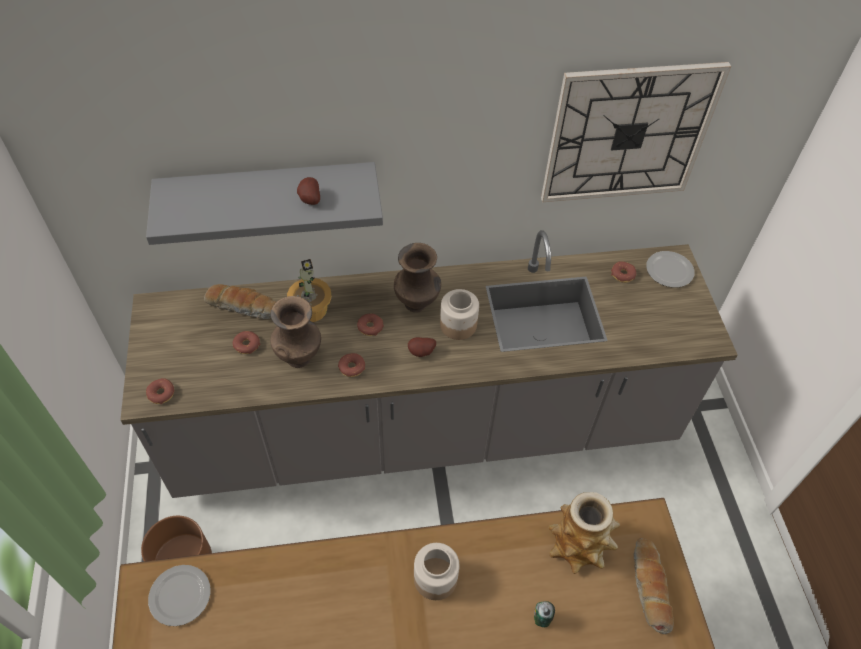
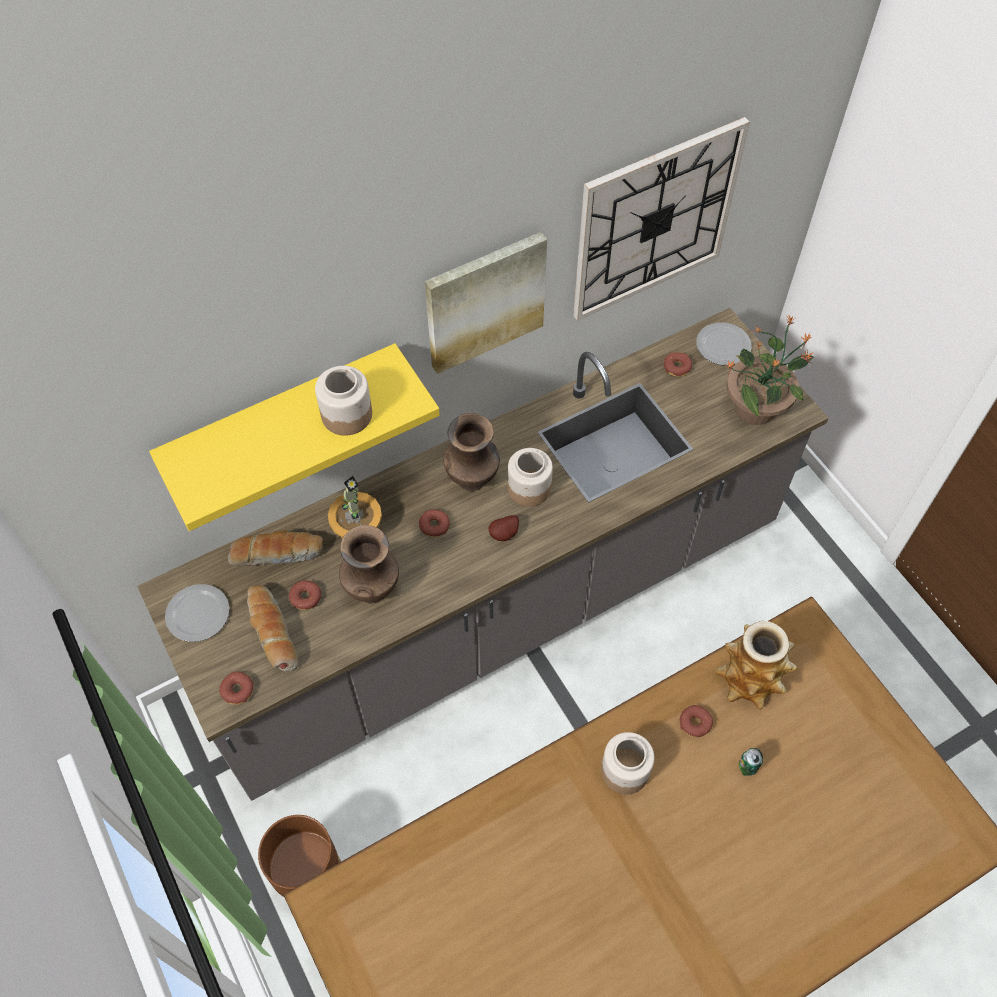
camera: 20 degrees left, 5 degrees up
grey shelf [146,162,383,245] -> yellow shelf [149,343,440,531]
plate [148,565,211,626] -> plate moved to [165,584,229,642]
potato [297,177,320,205] -> jar [315,366,372,436]
donut [338,353,365,377] -> donut moved to [680,705,713,737]
bread [634,538,674,634] -> bread moved to [247,585,299,672]
none -> picture [425,232,547,374]
none -> potted plant [725,314,815,425]

